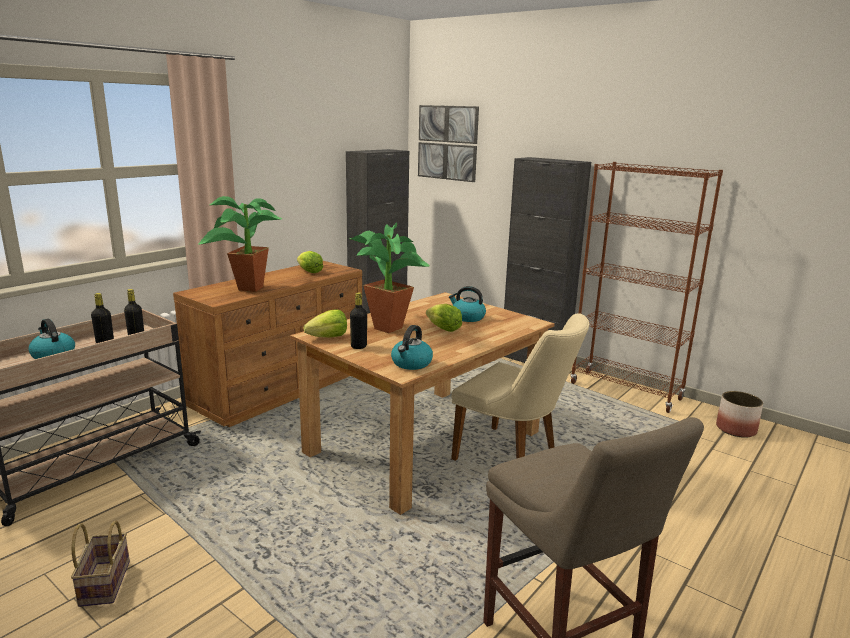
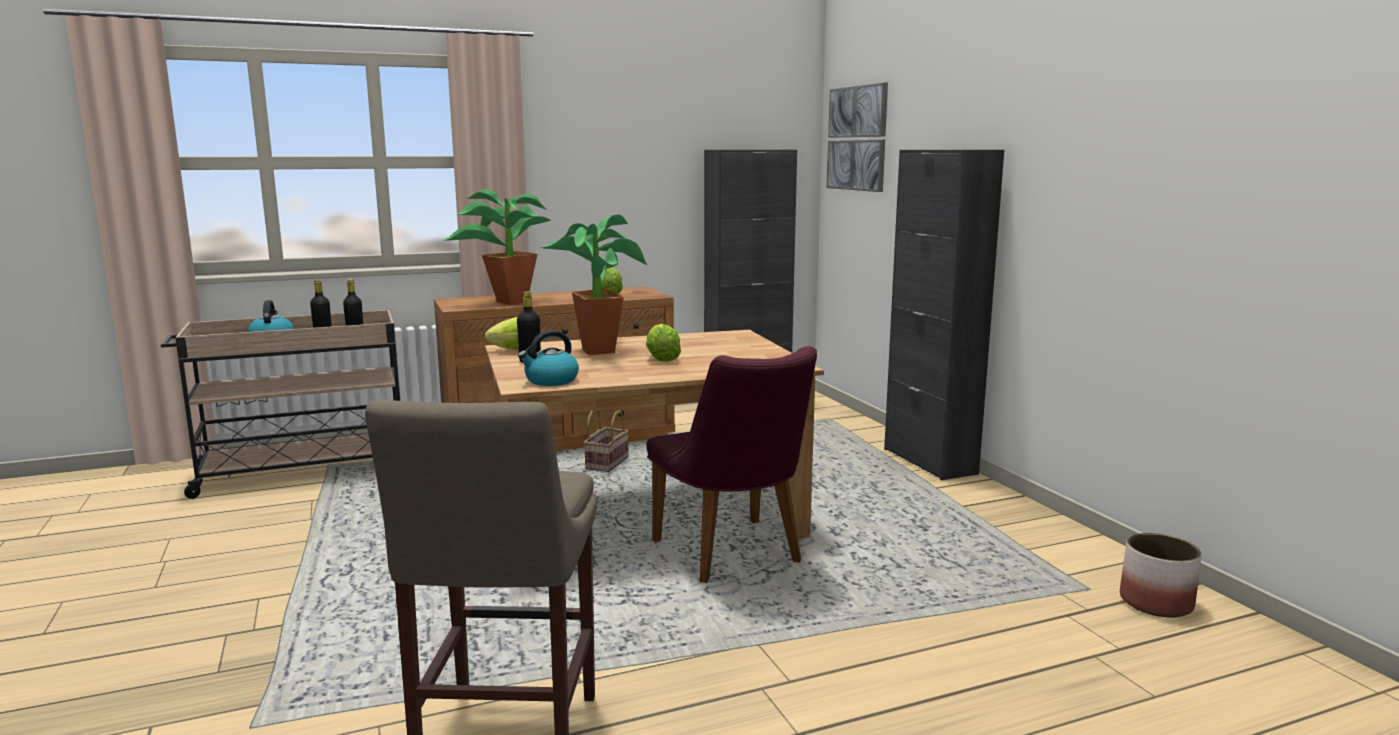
camera: 30 degrees right, 5 degrees down
basket [71,521,130,607] -> basket moved to [584,411,629,472]
kettle [449,286,486,322] -> none
beige chair [451,313,589,461] -> purple chair [646,346,817,583]
brown bookcase [570,162,723,413] -> none

